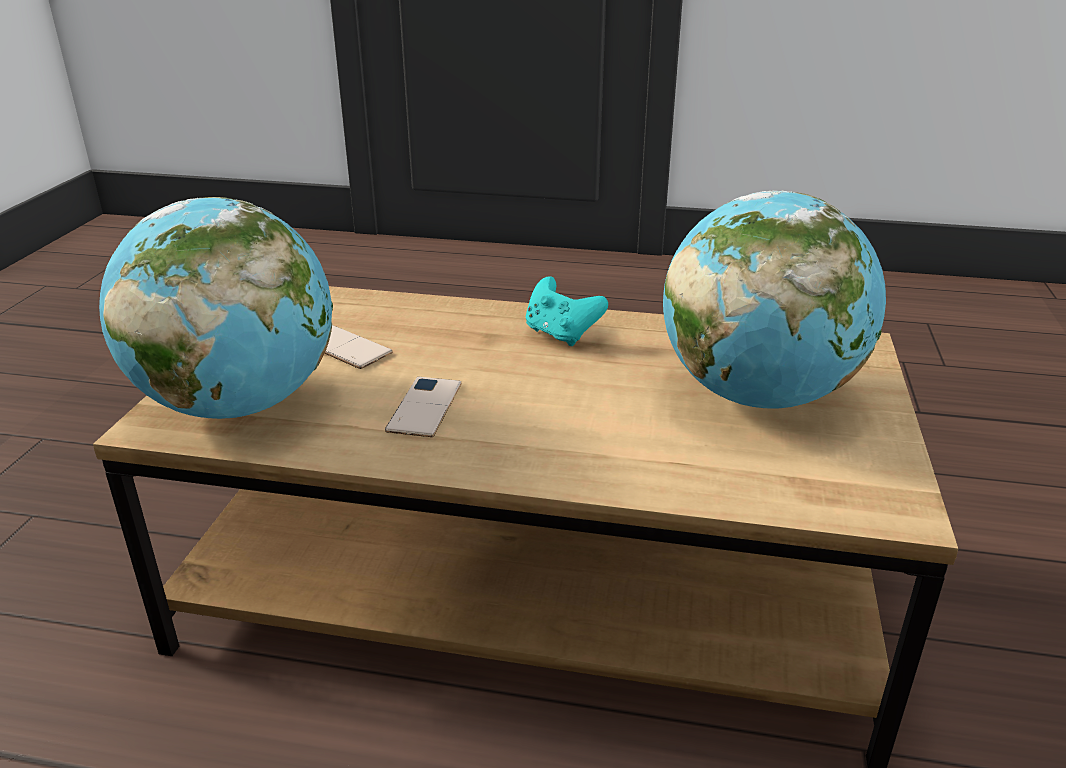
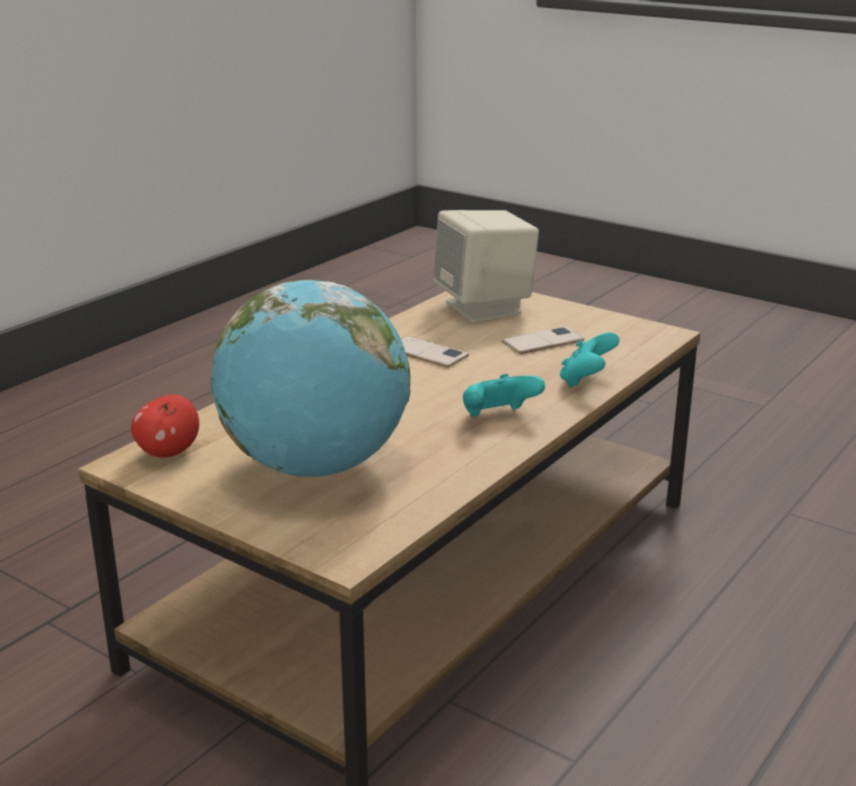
camera: 115 degrees right, 5 degrees down
globe [99,197,333,419] -> beige speaker [433,210,539,322]
none -> apple [131,394,199,458]
none -> turquoise game controller [560,332,620,388]

